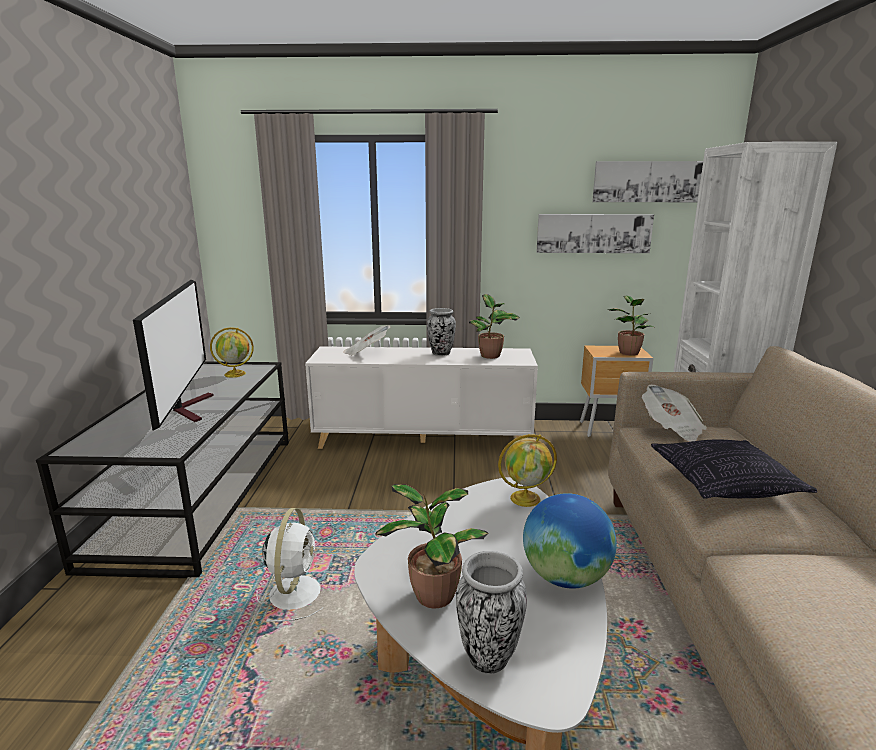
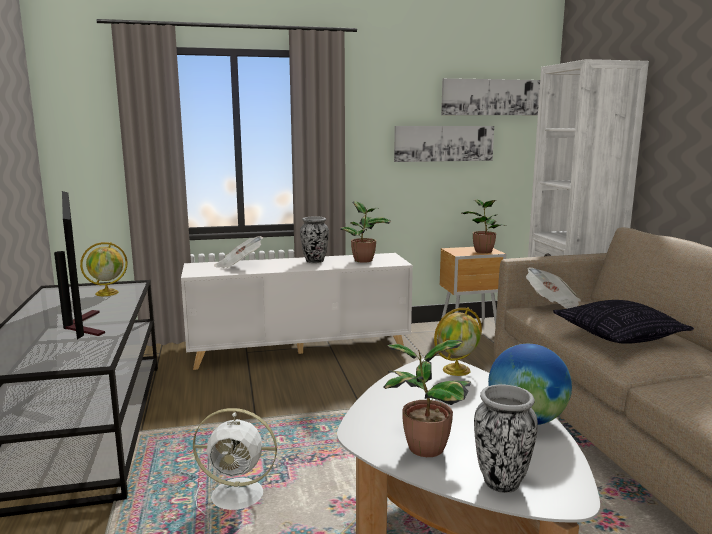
camera: 15 degrees left, 5 degrees down
white fan [256,508,323,622] -> white fan turned 105 degrees clockwise [193,408,277,515]

